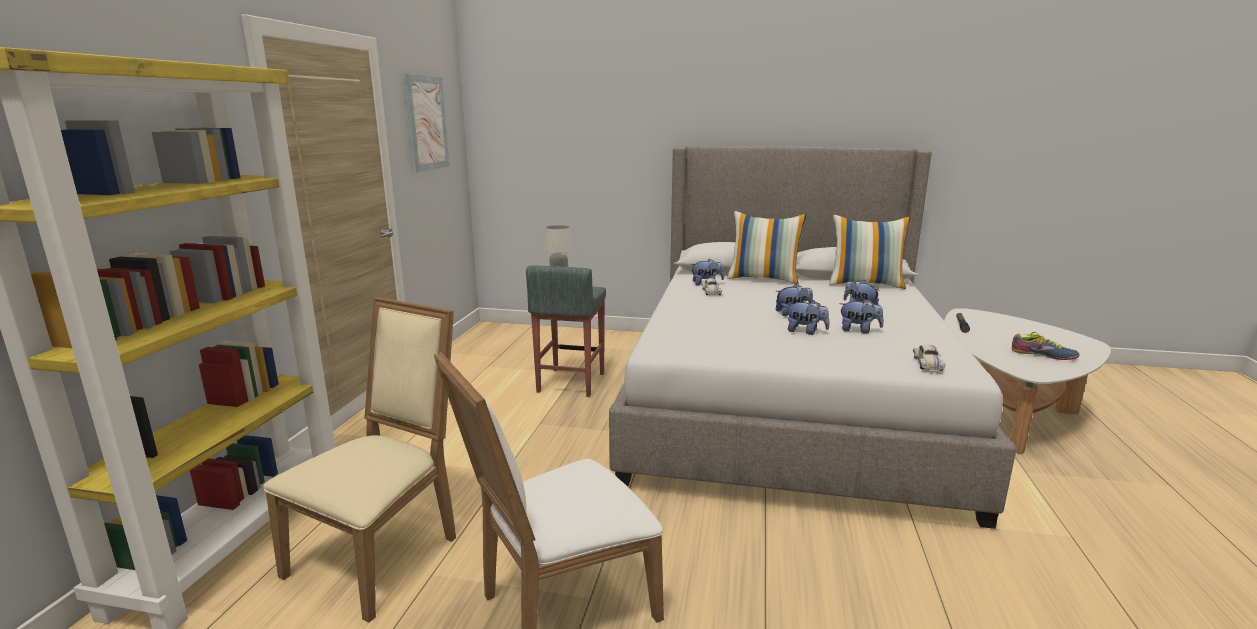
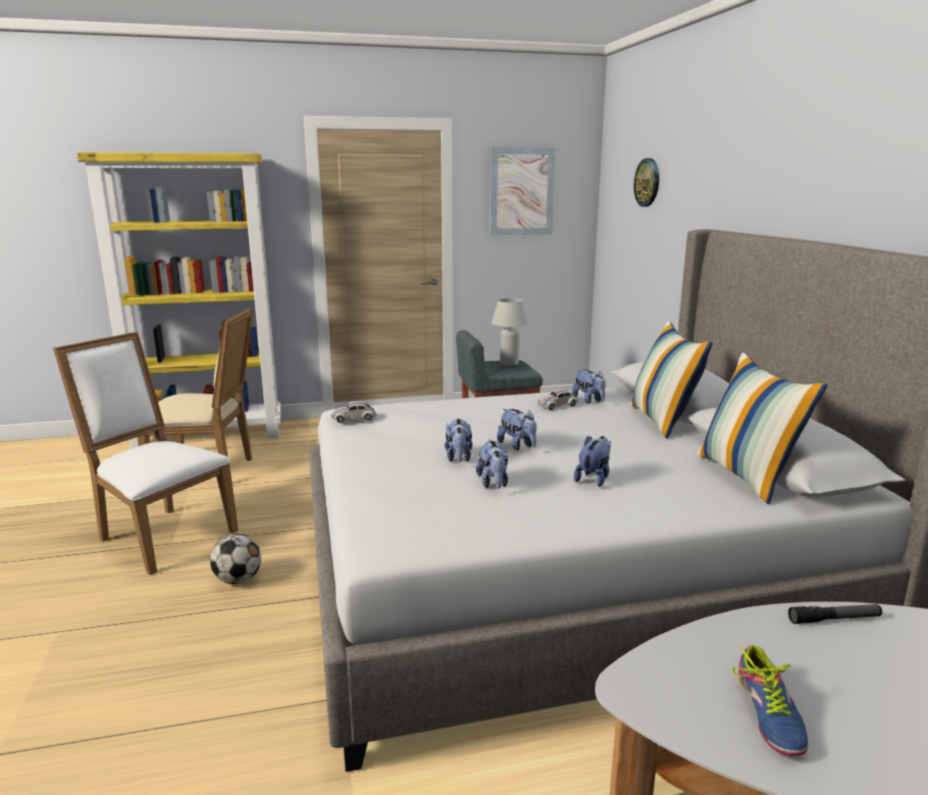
camera: 65 degrees right, 0 degrees up
white toy car [913,344,945,371] -> white toy car moved to [331,401,377,423]
none -> football [210,534,261,584]
none -> wall clock [634,158,659,207]

